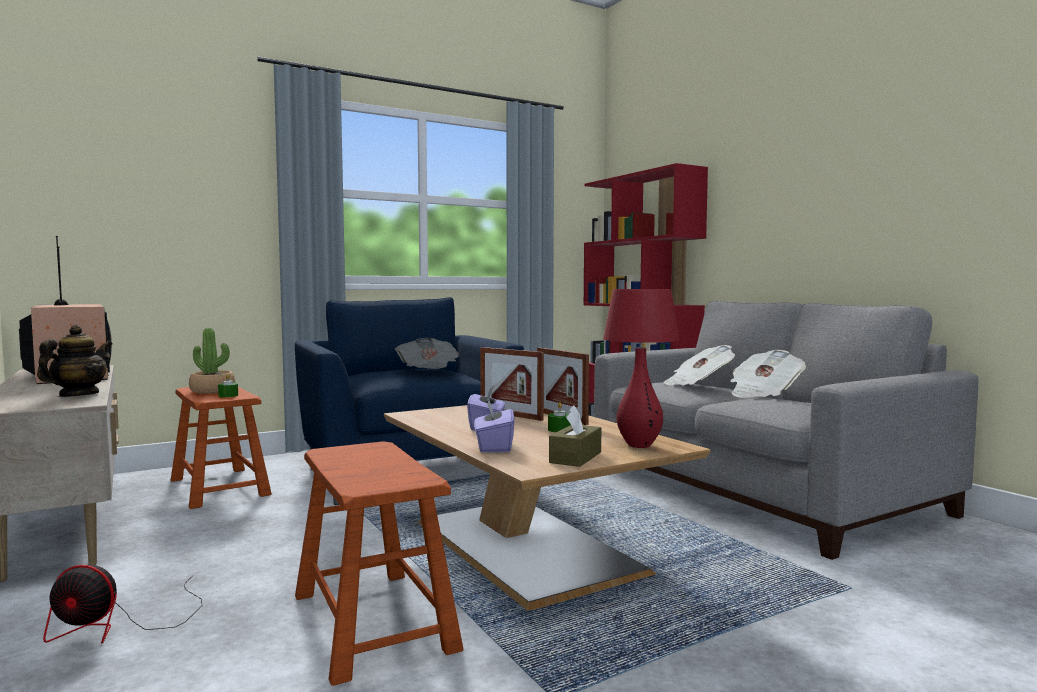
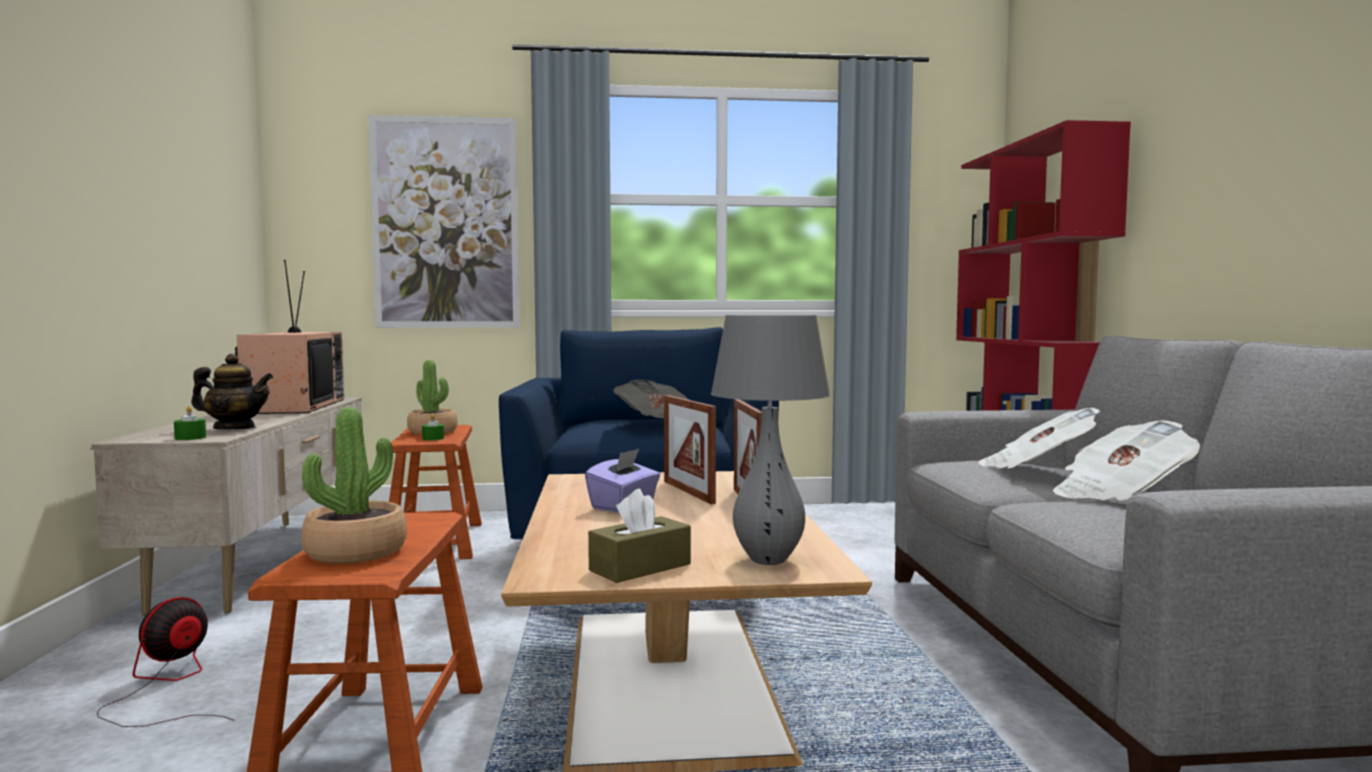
camera: 25 degrees right, 0 degrees up
teapot [37,325,113,397] -> teapot turned 45 degrees clockwise [191,354,273,429]
fan [43,565,203,644] -> fan turned 90 degrees clockwise [97,597,235,727]
purple tissue box [474,400,514,452] -> none
green candle [548,402,571,432] -> green candle moved to [174,406,206,440]
red table lamp [603,289,680,448] -> grey table lamp [711,315,830,565]
none -> potted plant [301,407,407,564]
none -> picture [369,115,520,328]

